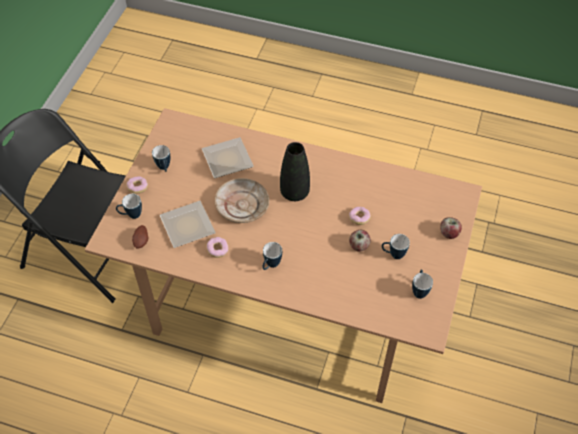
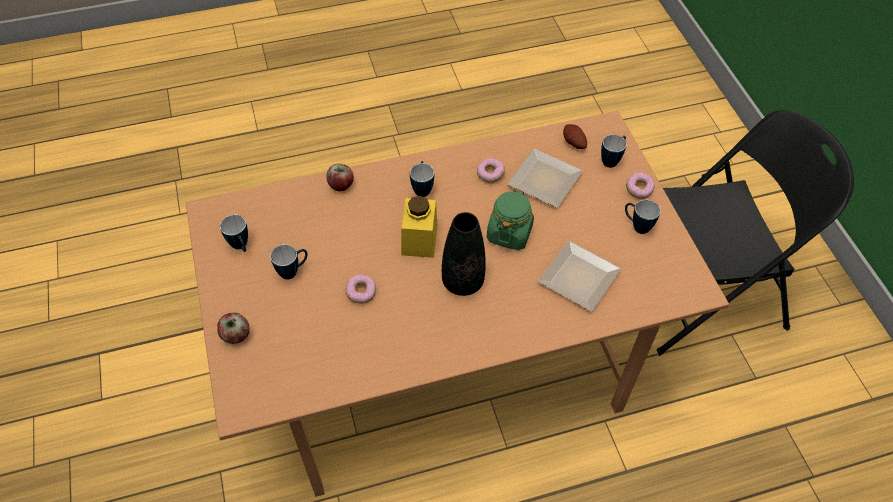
camera: 145 degrees right, 0 degrees up
beige plate [215,178,269,223] -> green jar [487,189,534,250]
apple [349,230,371,252] -> apple moved to [326,164,354,191]
none -> yellow jar [401,196,437,258]

